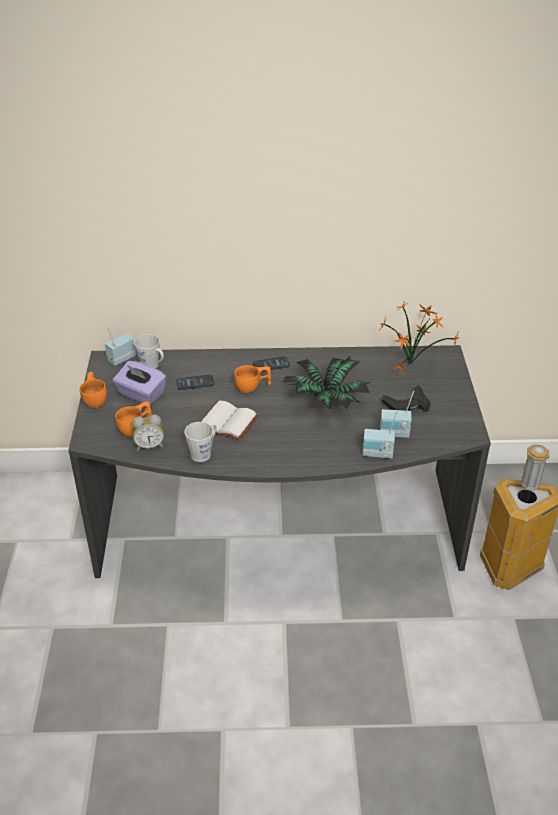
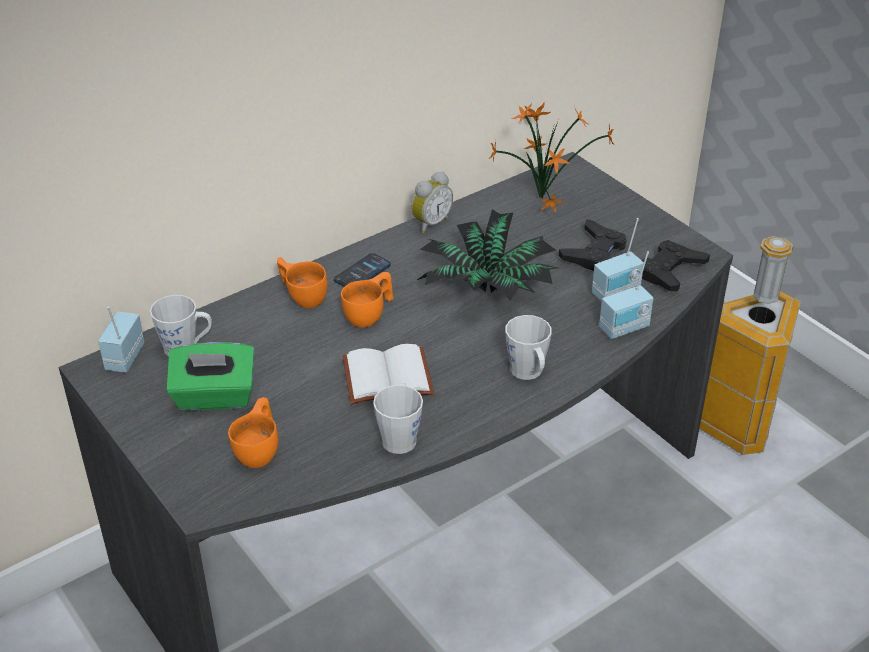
camera: 35 degrees left, 0 degrees up
orange cup [79,372,107,408] -> orange cup moved to [277,257,327,308]
purple tissue box [113,361,166,405] -> green tissue box [166,342,255,411]
alarm clock [132,415,164,451] -> alarm clock moved to [411,172,453,234]
phone [176,375,214,390] -> none
none -> grey mug [505,315,552,380]
none -> black game controller [642,240,710,292]

